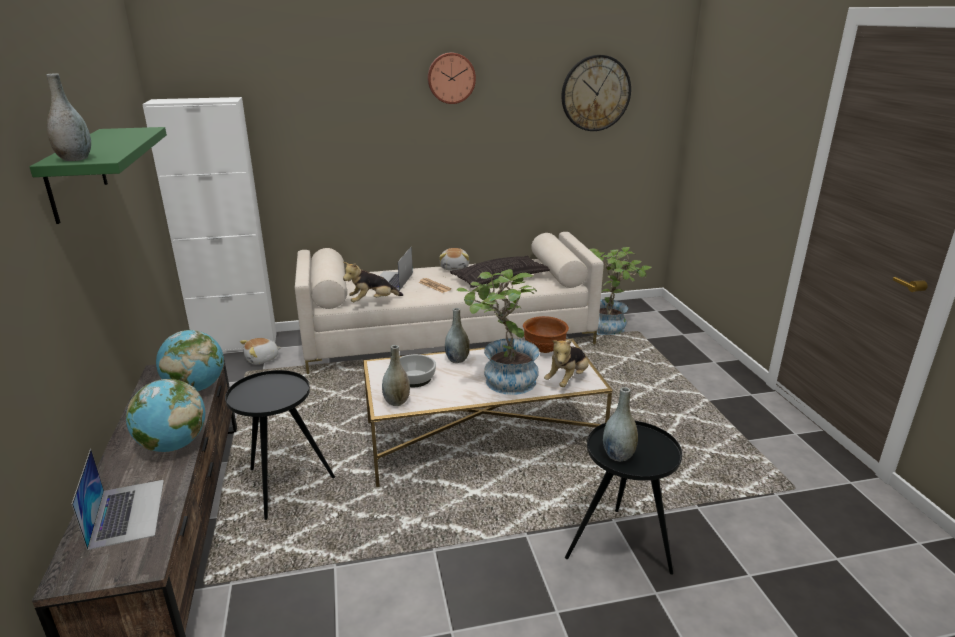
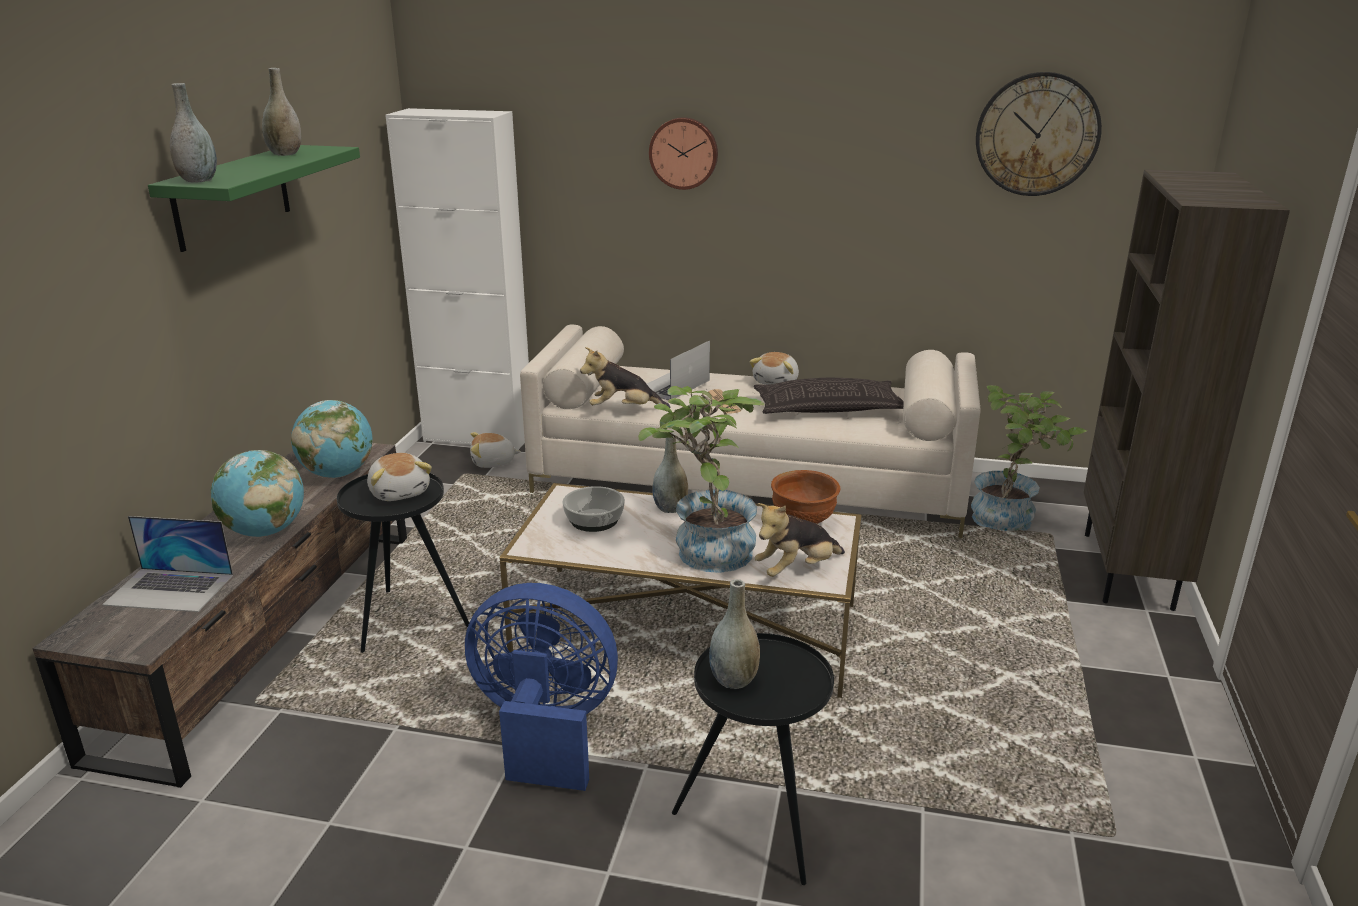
camera: 25 degrees right, 0 degrees up
laptop [72,449,164,550] -> laptop turned 90 degrees clockwise [102,516,233,612]
grey vase [382,345,410,406] -> grey vase moved to [262,68,301,156]
wall clock [428,53,476,104] -> wall clock moved to [649,117,718,190]
none -> plush toy [367,453,432,501]
none -> blue fan [465,583,618,791]
none -> brown bookcase [1083,169,1290,611]

